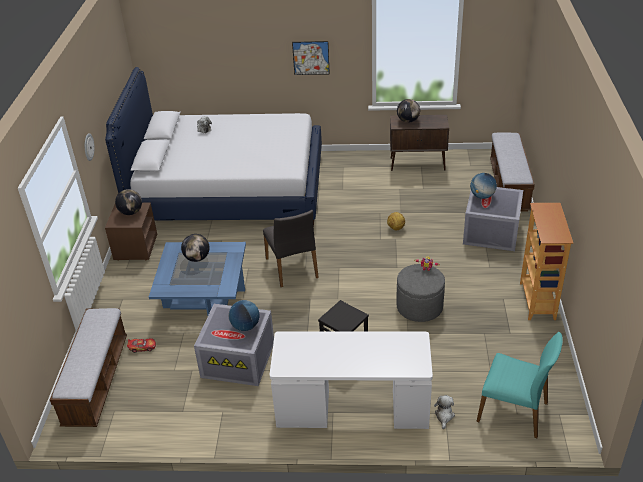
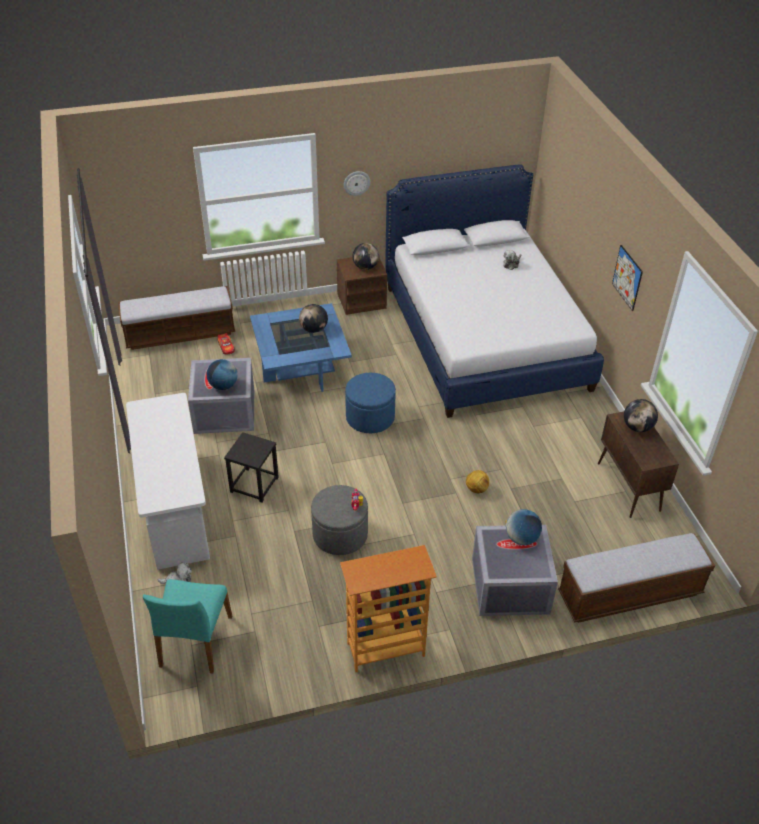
camera: 70 degrees right, 5 degrees up
grey chair [263,210,319,287] -> blue ottoman [345,373,396,433]

